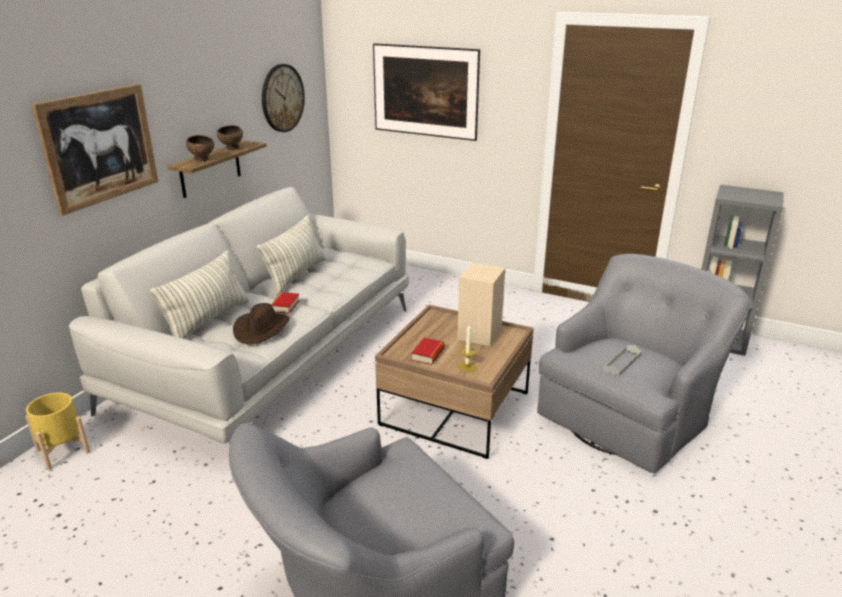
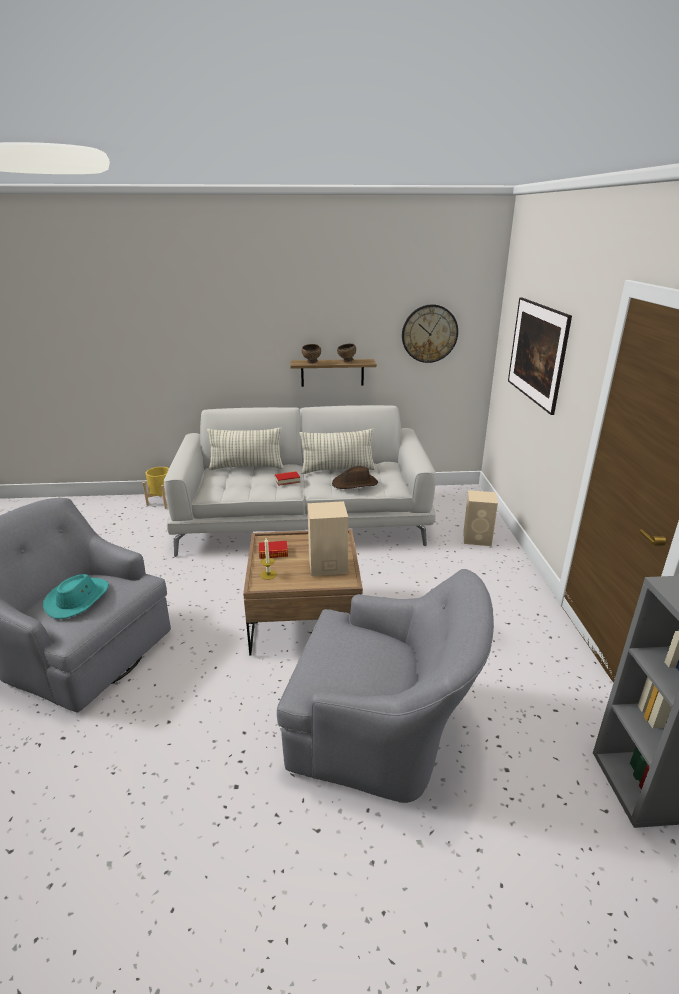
camera: 60 degrees right, 0 degrees up
picture [31,84,158,216] -> none
brown hat [233,303,290,345] -> brown hat moved to [332,466,378,489]
grey tray [603,345,642,377] -> none
none -> turquoise hat [43,574,109,619]
none -> beige speaker [463,490,498,546]

